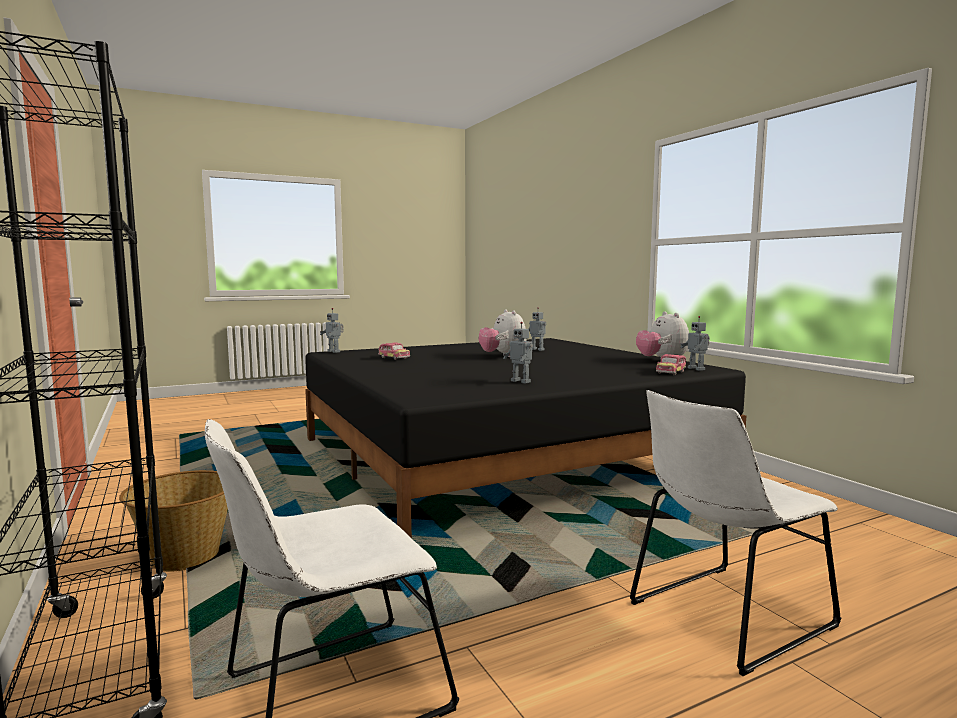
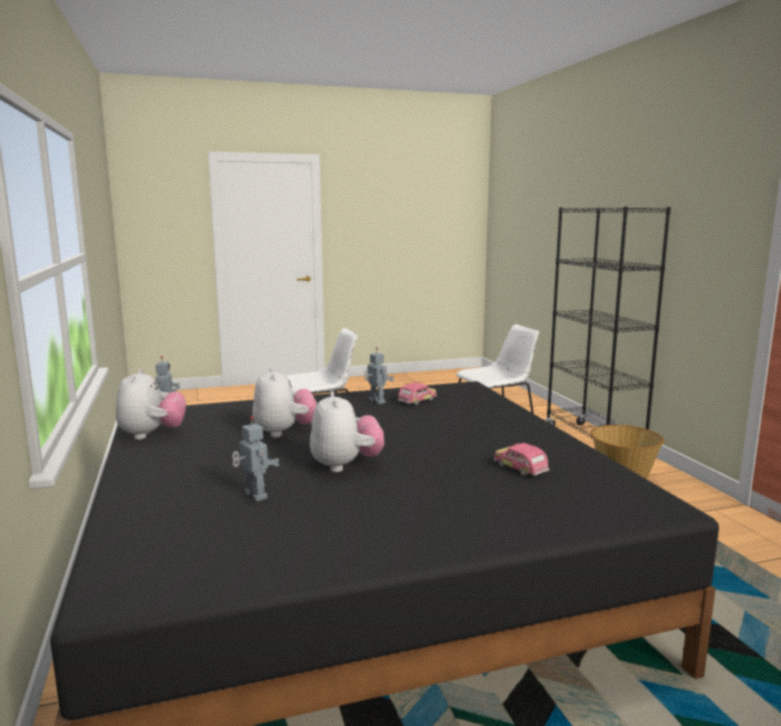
camera: 170 degrees left, 5 degrees up
toy robot [320,308,344,353] -> none
toy car [656,354,686,376] -> toy car moved to [398,383,437,405]
none -> plush toy [252,367,317,437]

